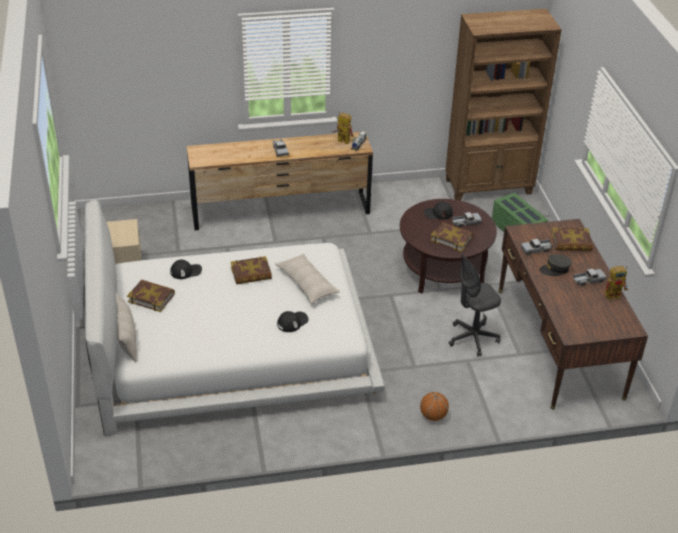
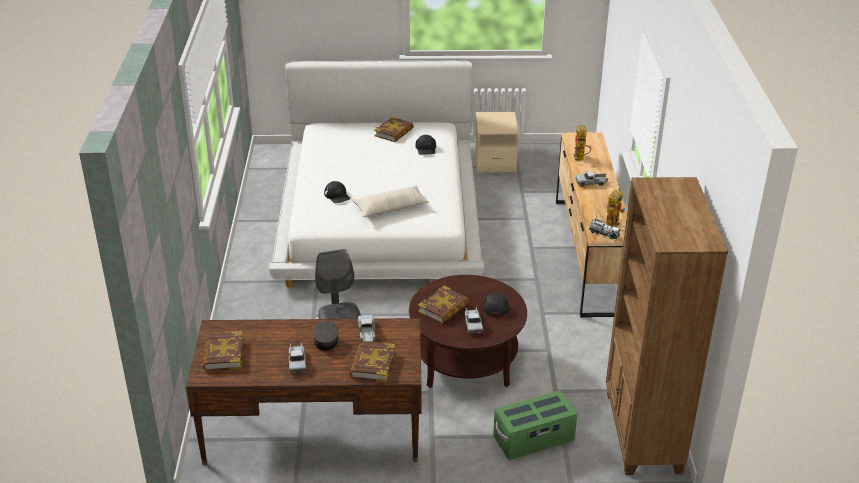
camera: 100 degrees right, 5 degrees down
beige pillow [116,293,137,362] -> none
book [231,256,272,284] -> book moved to [203,331,243,371]
basketball [420,392,449,421] -> none
toy robot [604,266,628,301] -> toy robot moved to [573,126,591,161]

